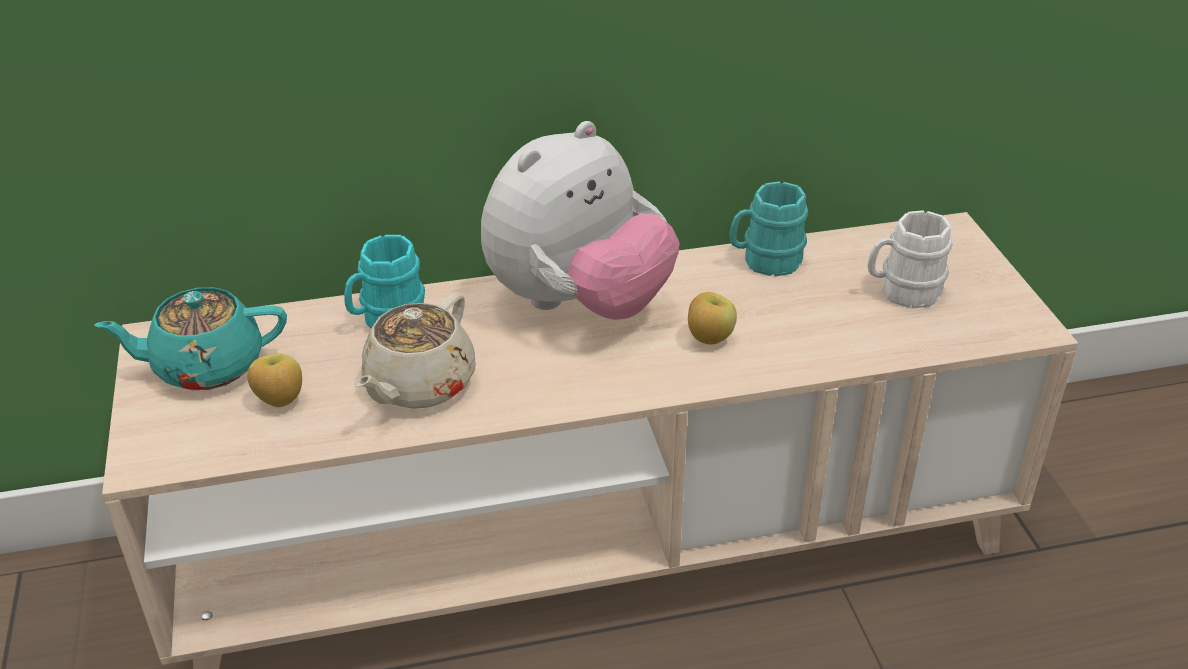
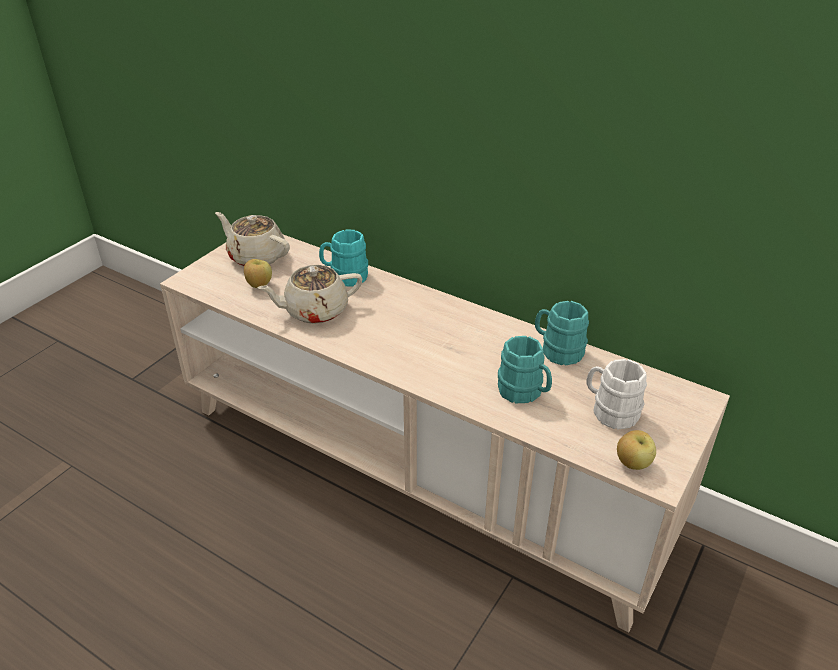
camera: 45 degrees right, 0 degrees up
turquoise teapot [94,287,287,390] -> beige teapot [215,212,290,266]
plush toy [481,121,680,320] -> none
apple [688,292,737,344] -> apple moved to [617,430,656,470]
none -> turquoise mug [498,336,552,403]

